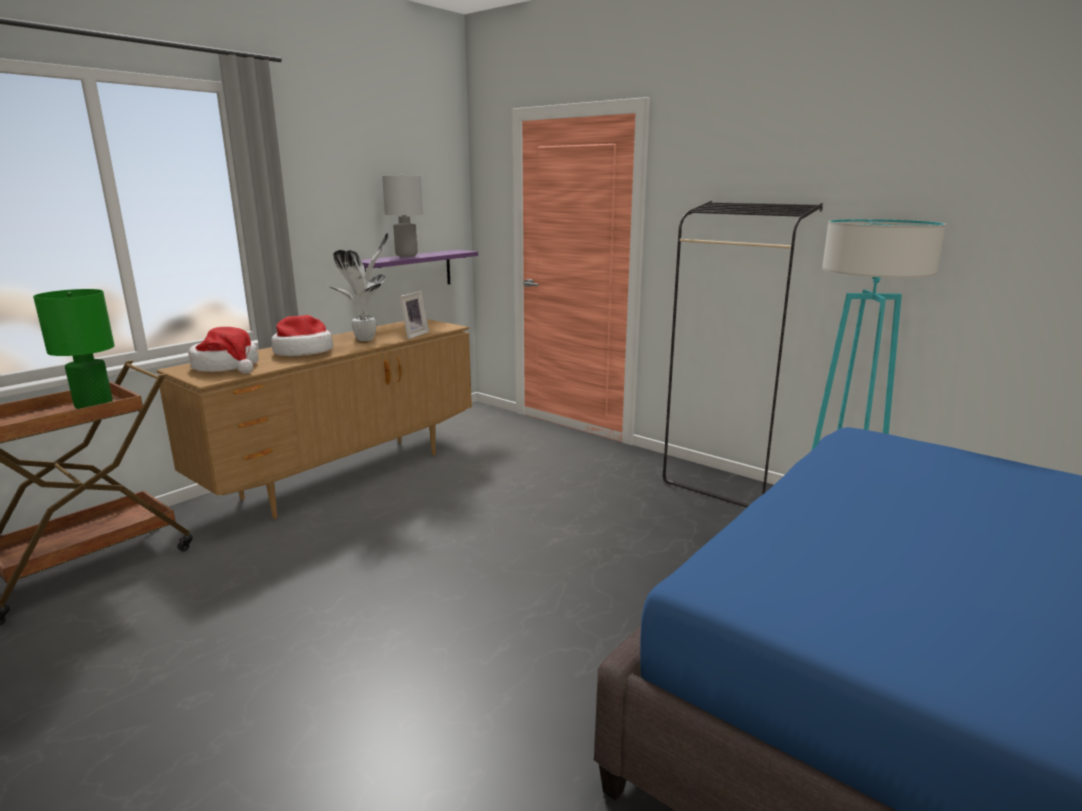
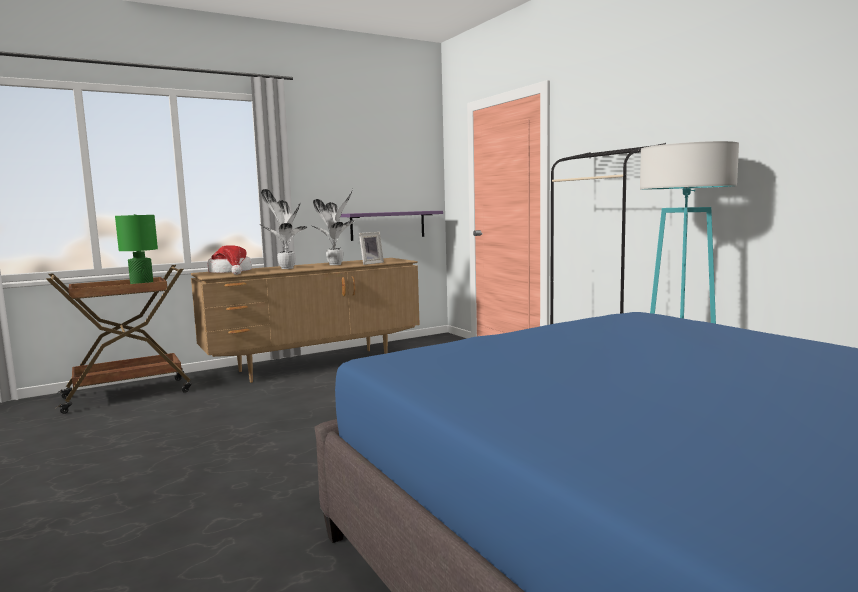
camera: 20 degrees right, 10 degrees down
hat [272,315,333,356] -> potted plant [259,189,307,269]
grey table lamp [382,175,423,257] -> none

